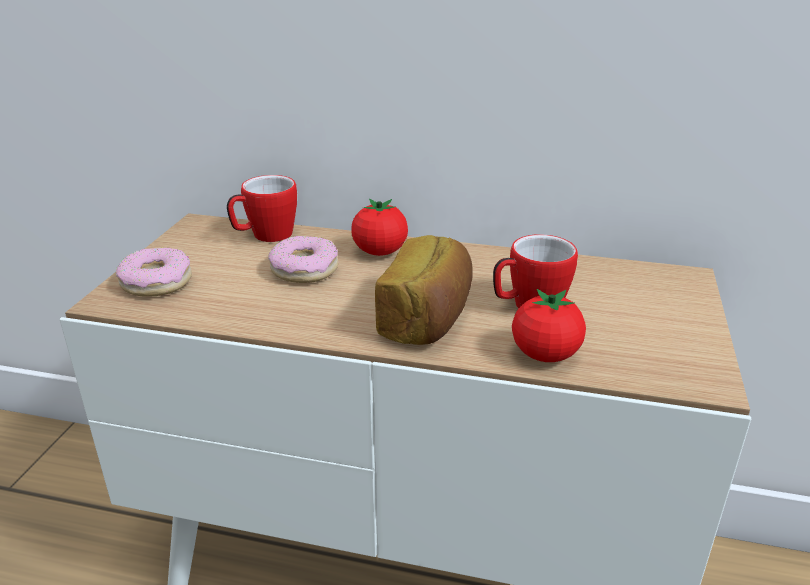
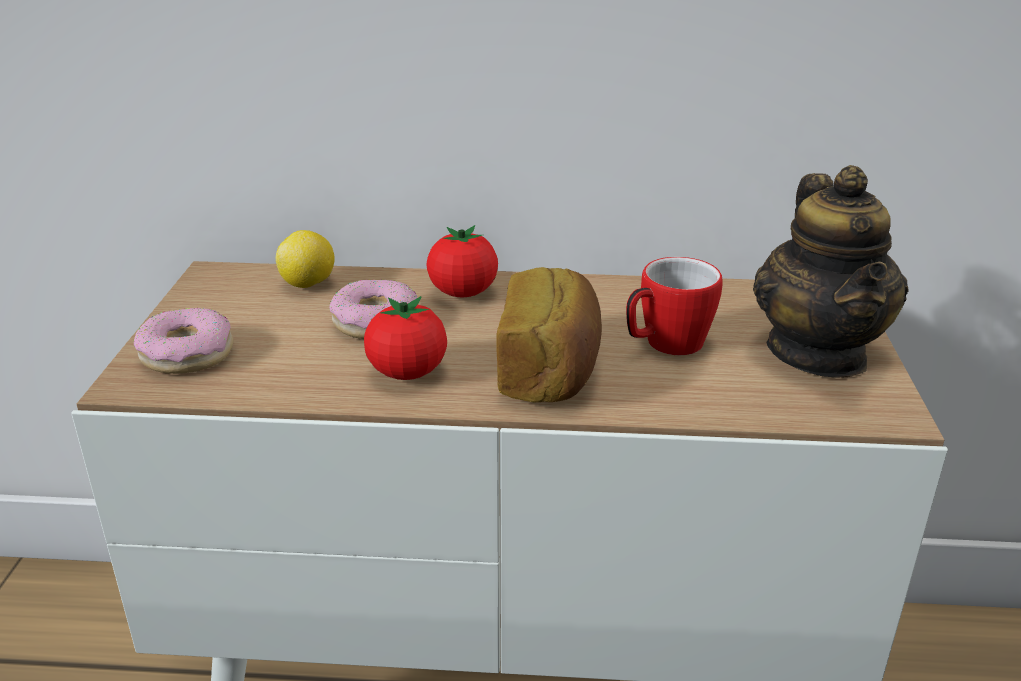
camera: 10 degrees left, 0 degrees up
mug [227,175,297,242] -> lemon [276,230,335,288]
tomato [512,289,586,362] -> tomato moved to [364,296,447,380]
none -> teapot [753,165,909,378]

